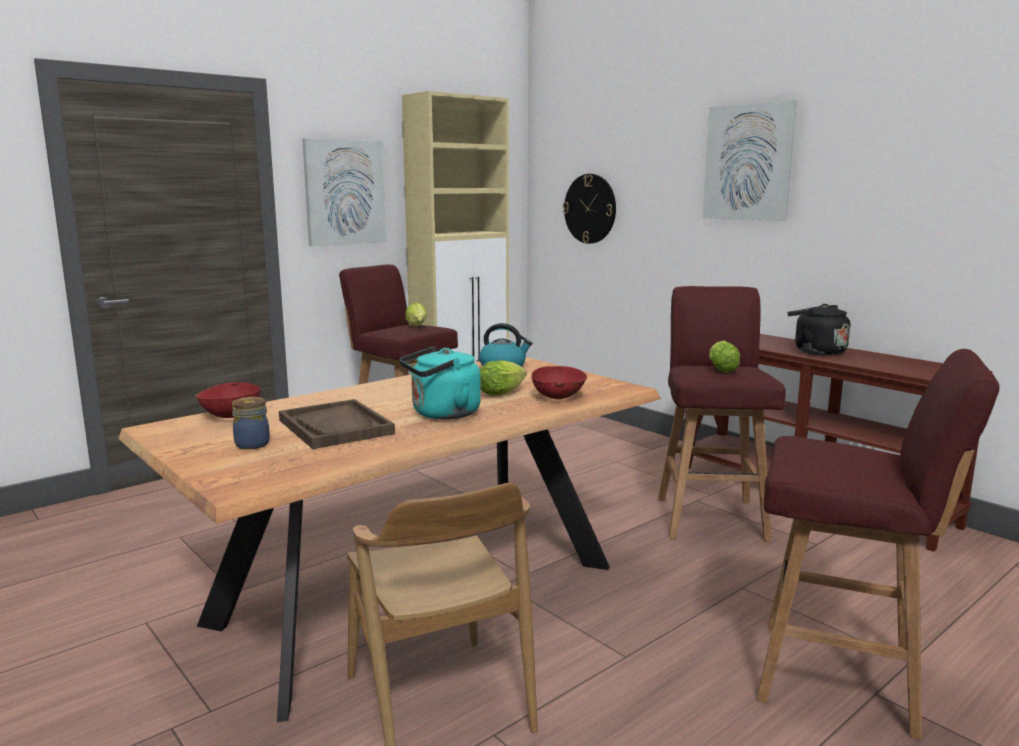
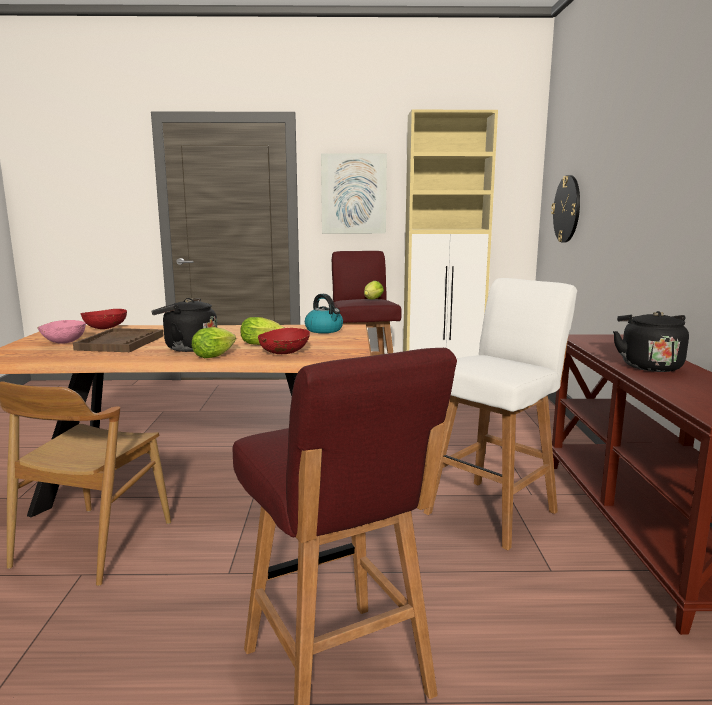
camera: 40 degrees right, 0 degrees up
jar [232,397,270,449] -> pink bowl [38,320,86,344]
turquoise kettle [400,347,481,420] -> black kettle [152,298,217,352]
red stool [658,286,786,542] -> white stool [424,278,577,550]
picture [703,100,797,221] -> none
lettuce [709,340,740,373] -> lettuce moved to [192,327,236,358]

